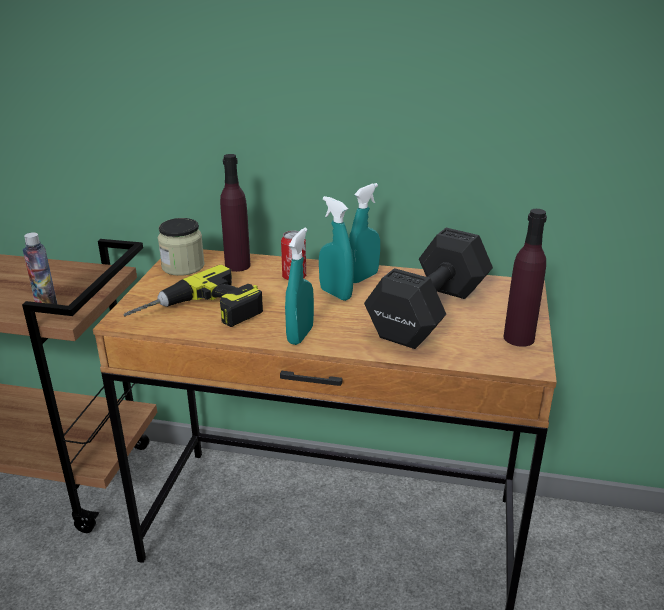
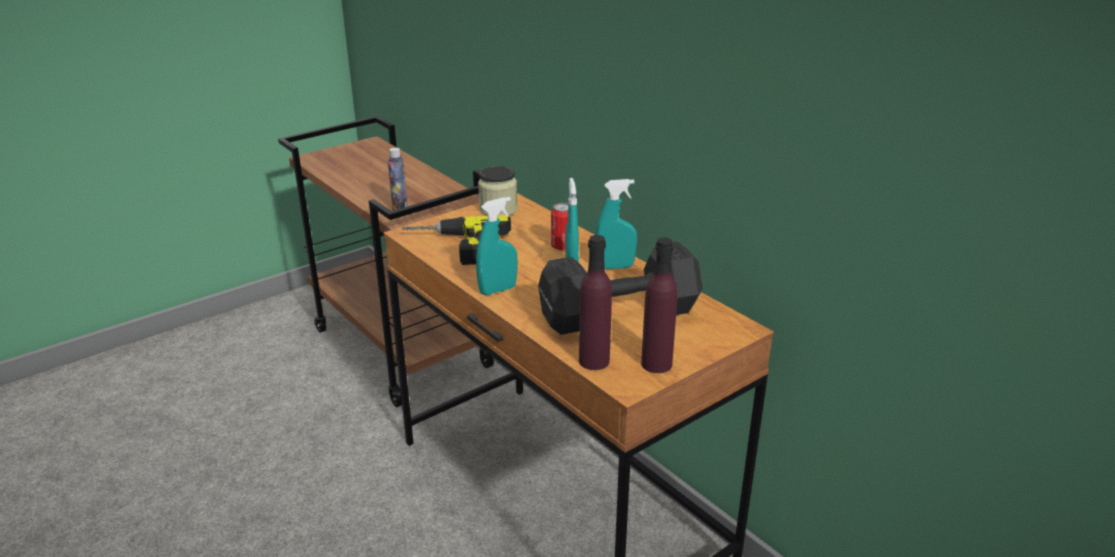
camera: 40 degrees right, 0 degrees up
purple bottle [220,154,250,272] -> purple bottle moved to [579,235,612,370]

